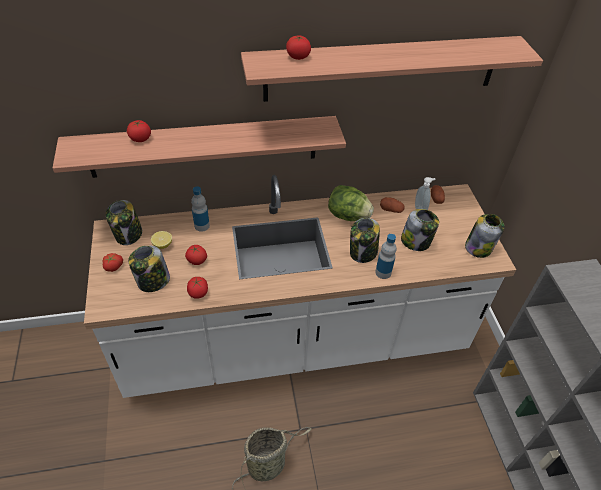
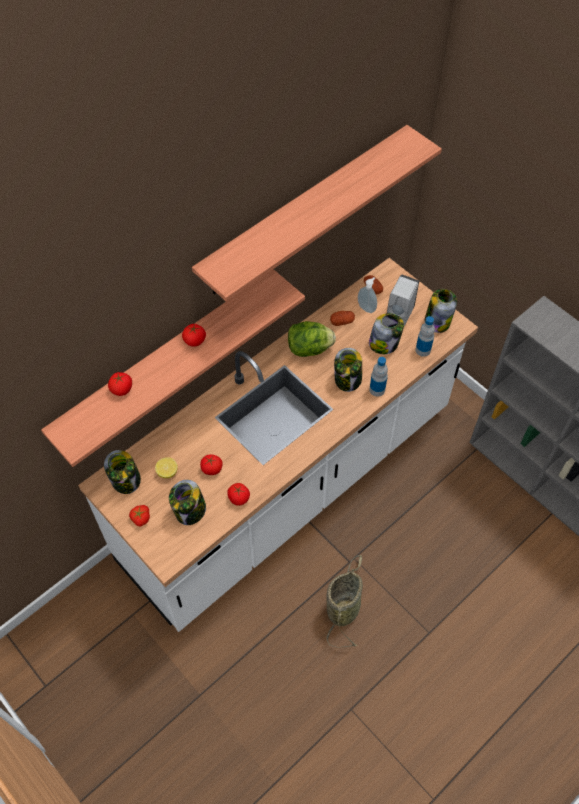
camera: 30 degrees left, 10 degrees up
bottle [191,186,210,232] -> bottle moved to [416,316,435,357]
tomato [286,36,311,60] -> tomato moved to [182,324,206,347]
none -> white soap dispenser [387,275,419,326]

